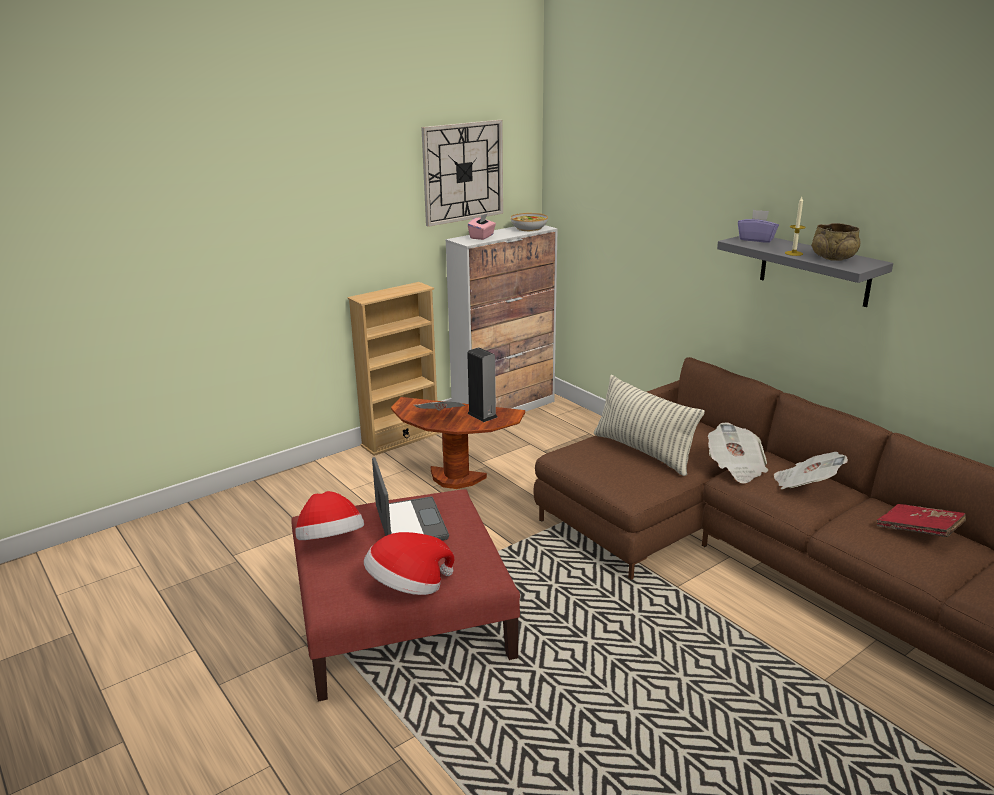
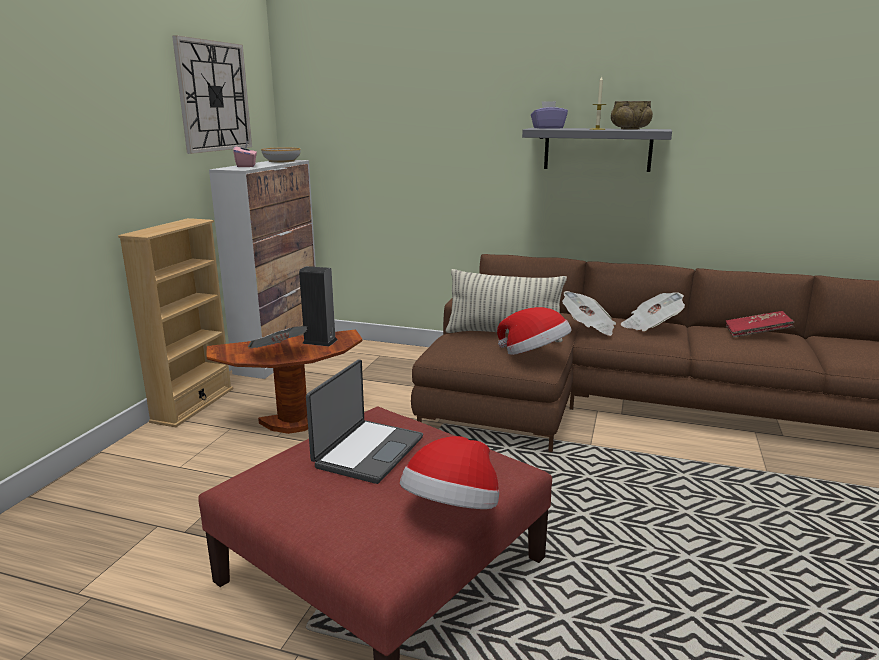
camera: 35 degrees left, 5 degrees down
hat [296,491,364,540] -> hat moved to [497,307,572,355]
laptop [372,457,449,540] -> laptop turned 75 degrees clockwise [306,359,423,484]

